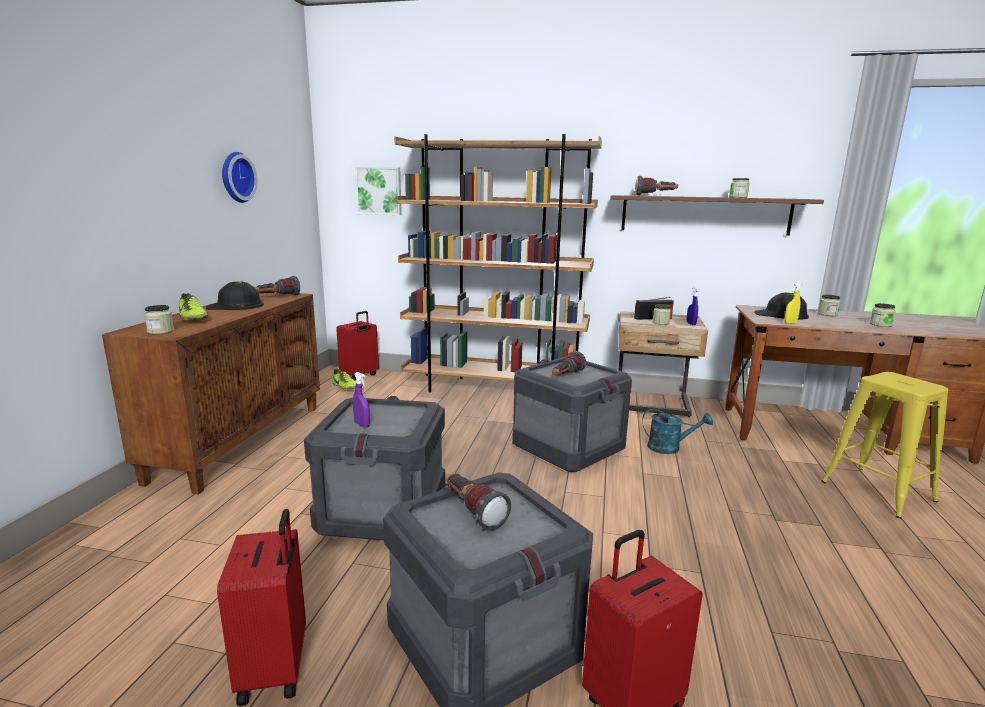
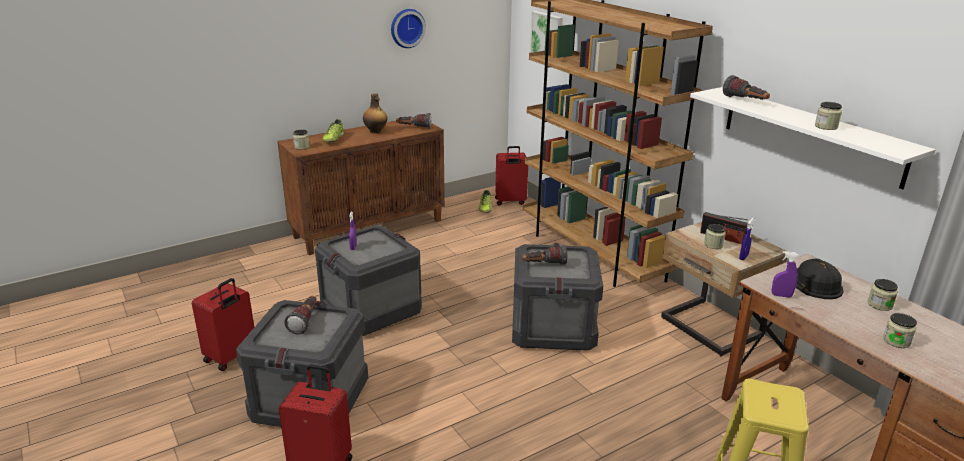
camera: 45 degrees right, 10 degrees up
black hard hat [206,282,264,310] -> bottle [363,93,388,133]
brown shelf [610,195,824,236] -> white shelf [690,87,936,189]
turquoise watering can [642,409,713,454] -> none
yellow spray bottle [784,282,802,324] -> purple spray bottle [772,251,799,298]

